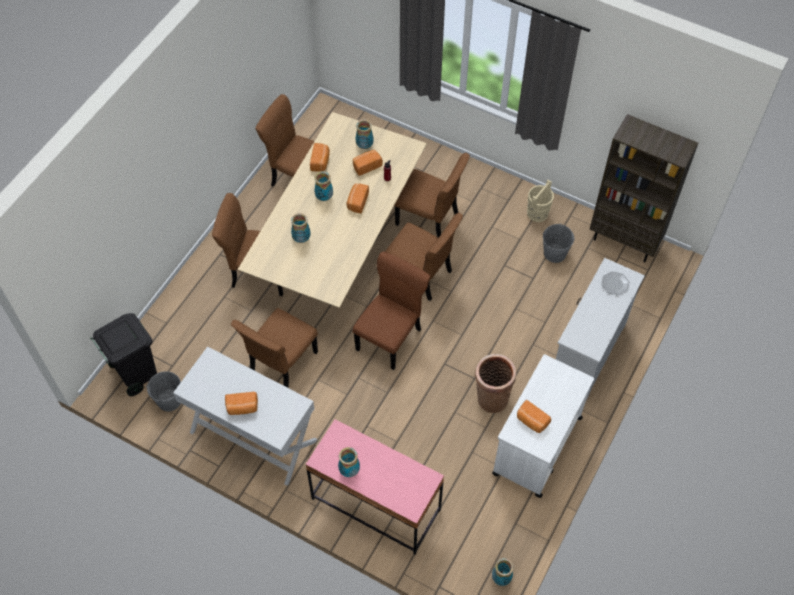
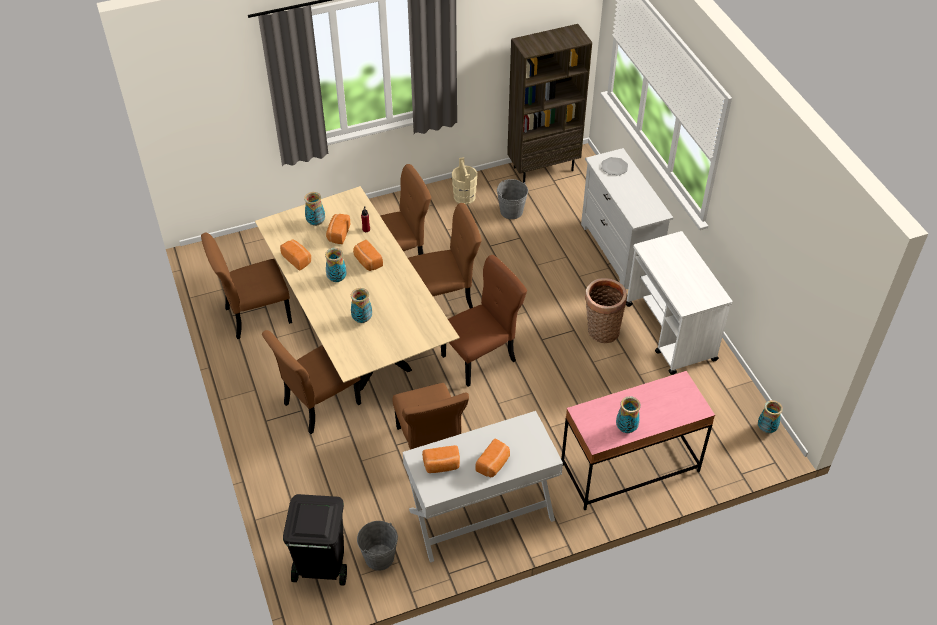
camera: 50 degrees left, 10 degrees down
brown chair [352,252,430,370] -> brown chair turned 75 degrees clockwise [441,255,527,387]
bread [517,400,551,433] -> bread moved to [422,445,460,473]

